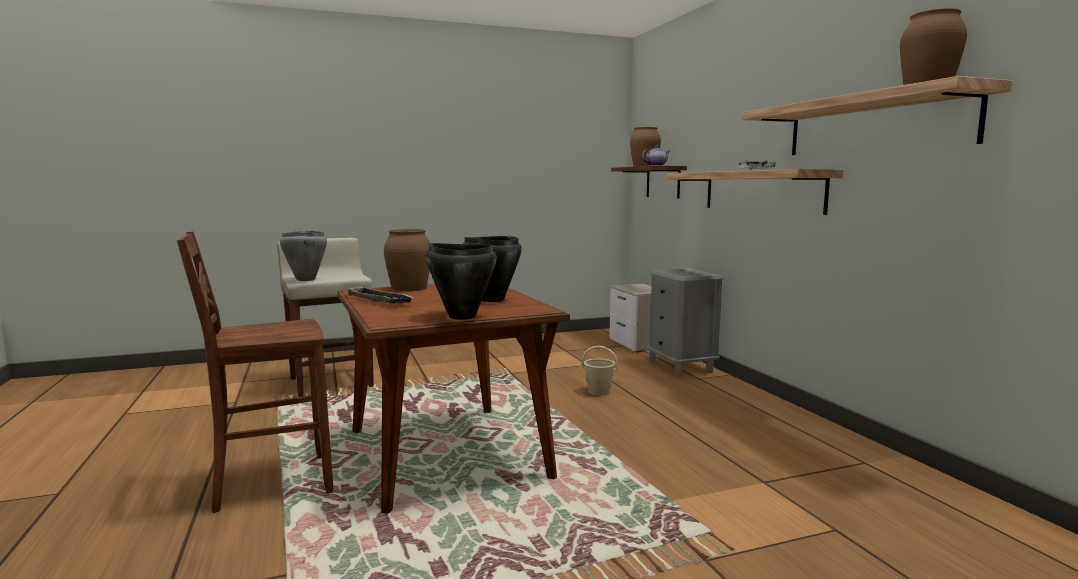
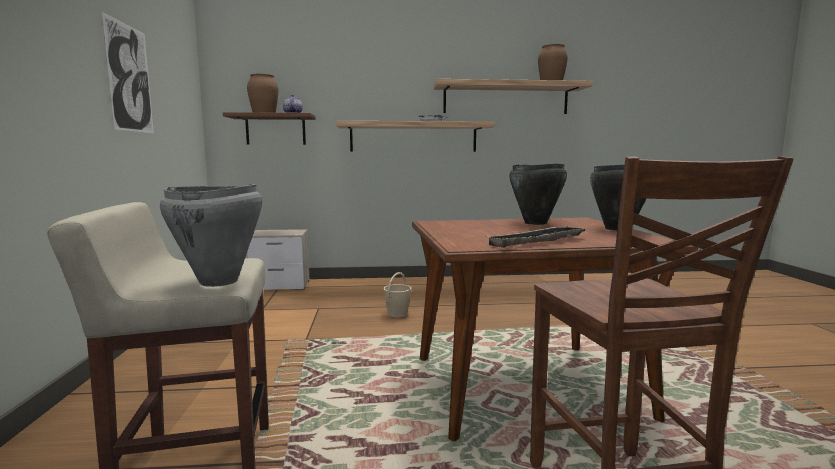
camera: 75 degrees left, 0 degrees up
brown vase [384,229,430,291] -> none
grey nightstand [647,268,724,377] -> none
none -> picture [101,12,154,133]

